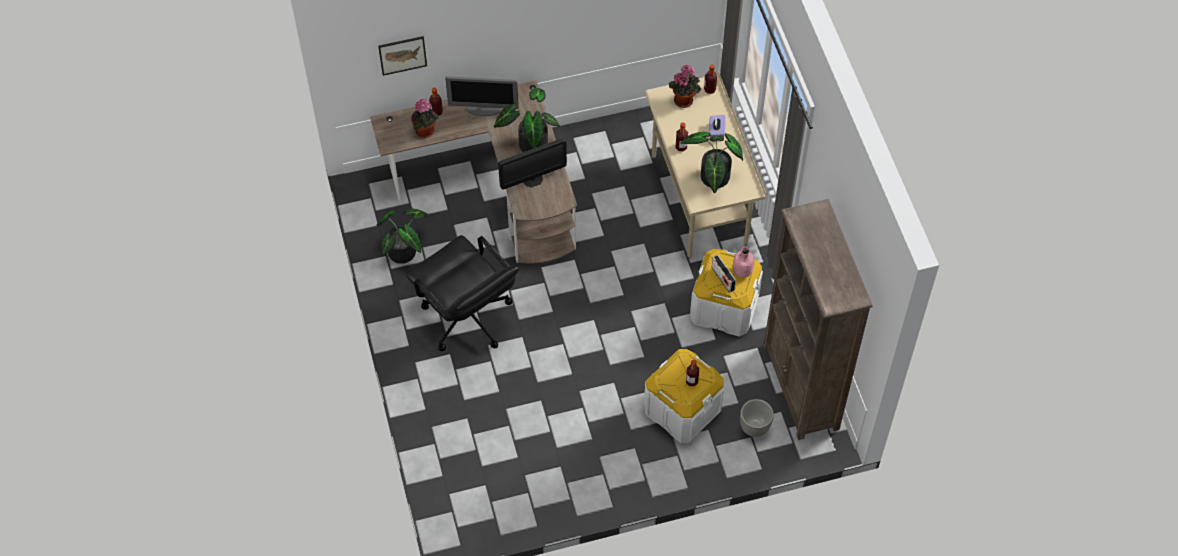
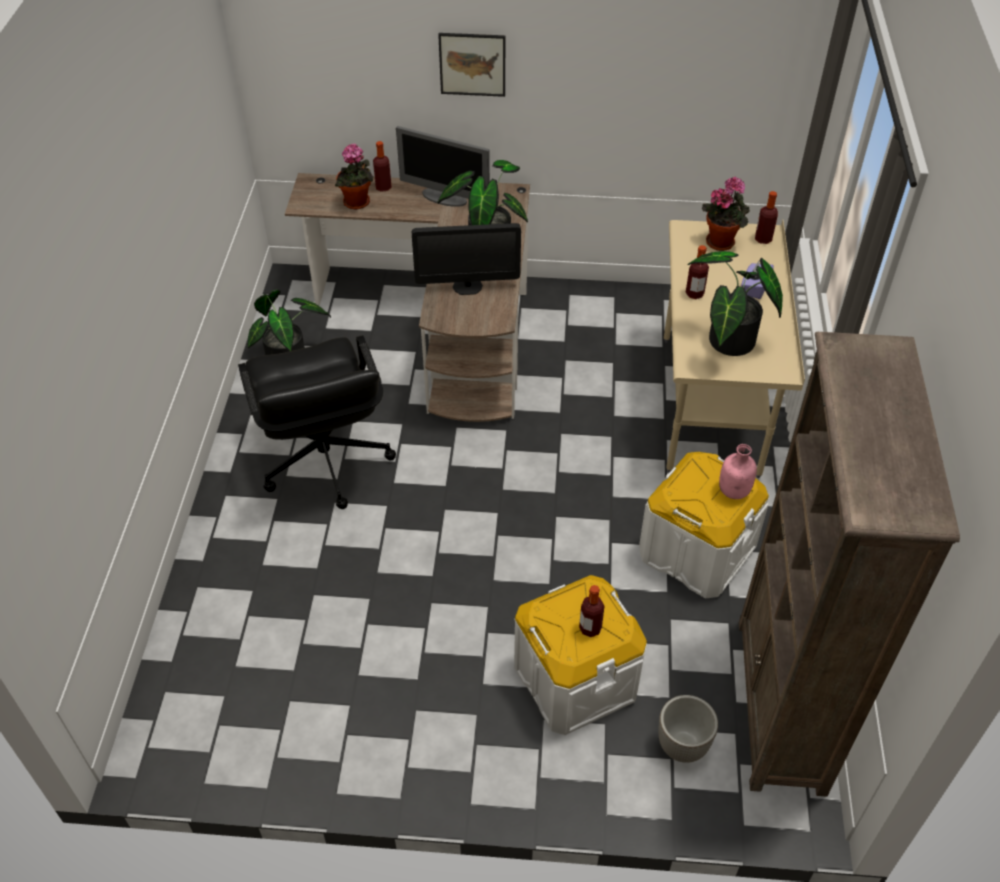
camera: 20 degrees right, 10 degrees down
picture [378,36,427,76] -> picture moved to [438,33,505,97]
radio [712,255,736,293] -> none

